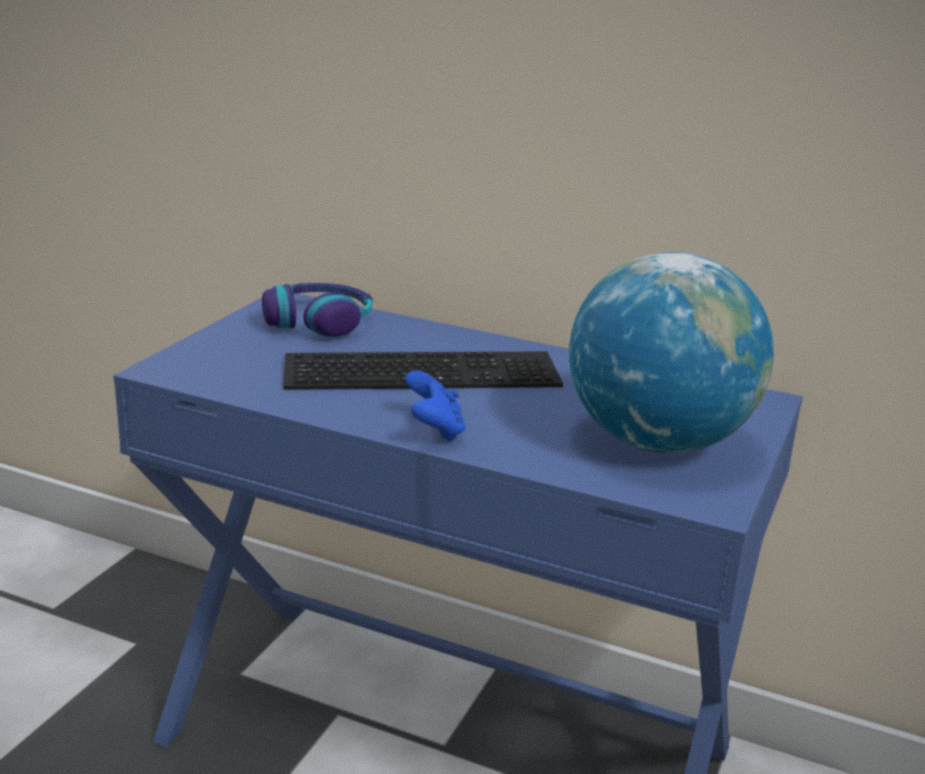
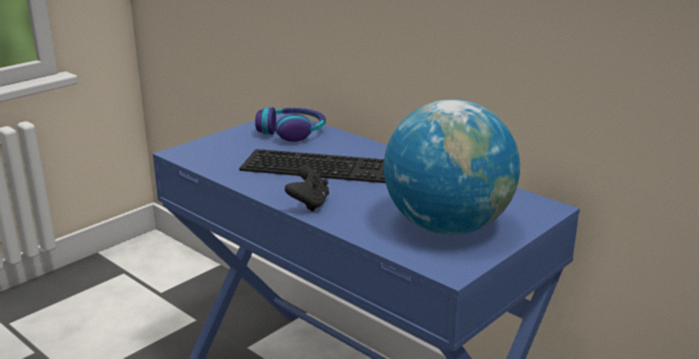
camera: 20 degrees right, 0 degrees up
blue game controller [405,370,466,442] -> black game controller [285,165,329,212]

